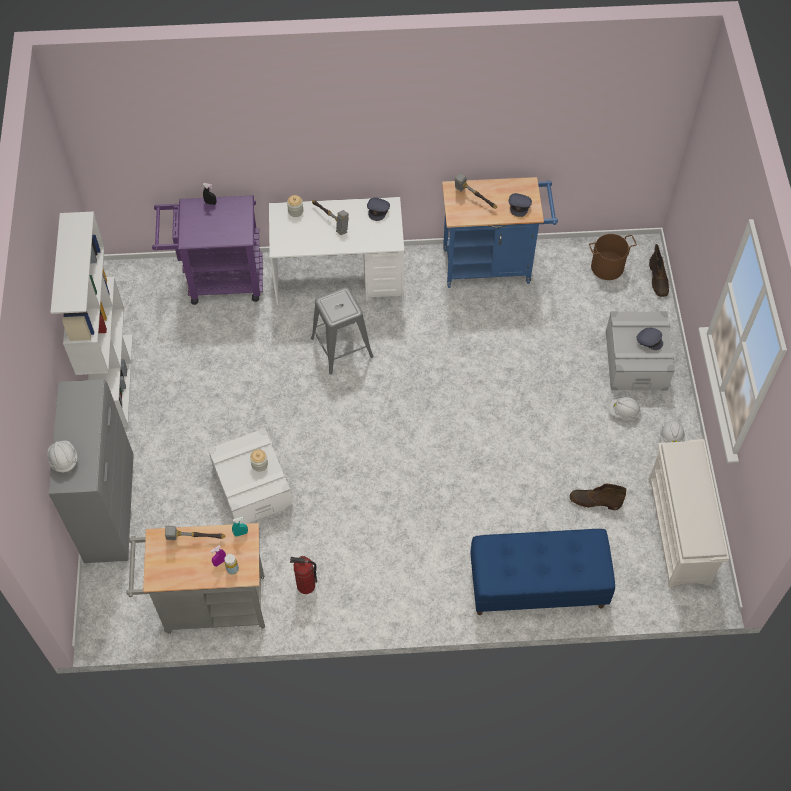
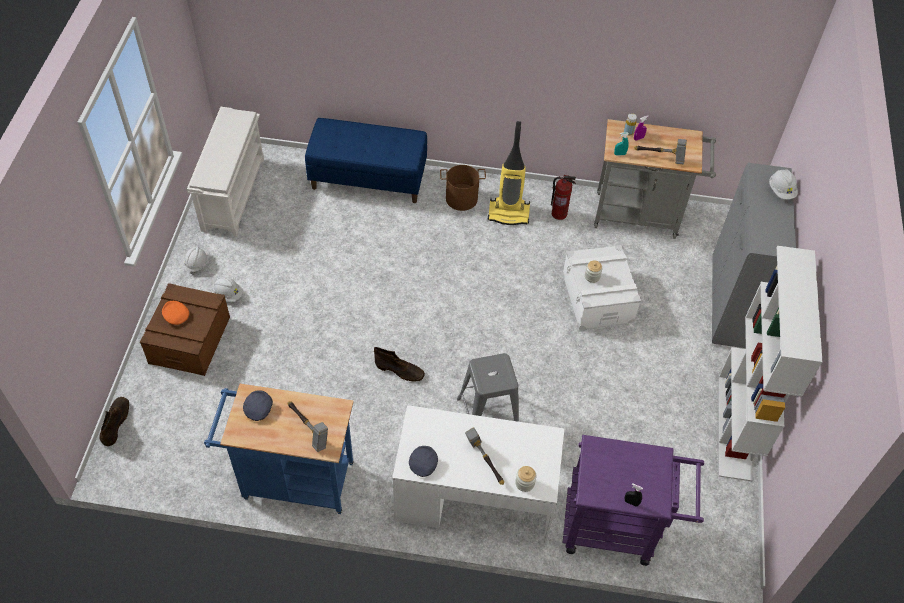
camera: 170 degrees left, 5 degrees down
brown boot [570,484,626,510] -> brown boot moved to [374,347,425,382]
brown bucket [589,234,637,280] -> brown bucket moved to [440,165,486,211]
grey storage box [606,311,675,391] -> brown storage box [140,283,230,376]
grey cap [637,328,663,350] -> orange cap [162,301,189,325]
none -> vacuum cleaner [488,121,530,225]

